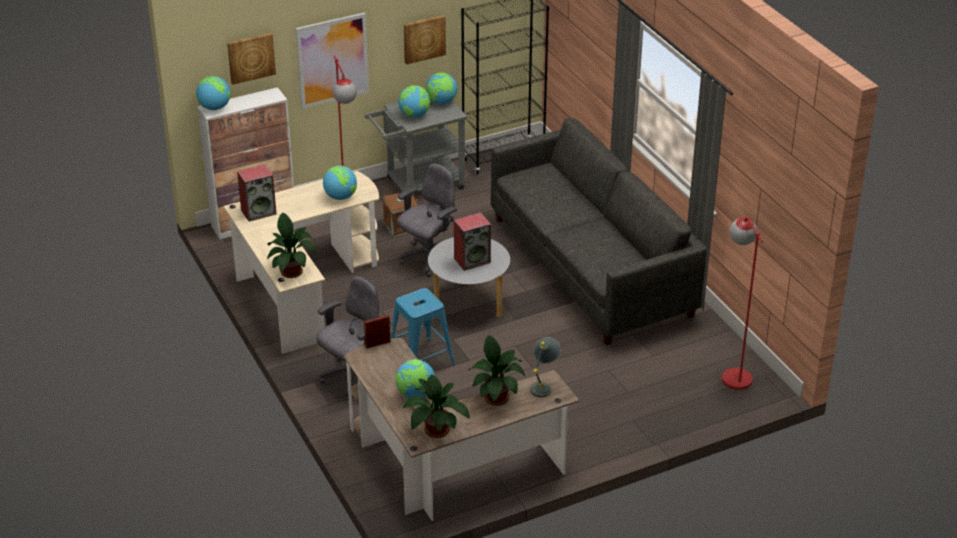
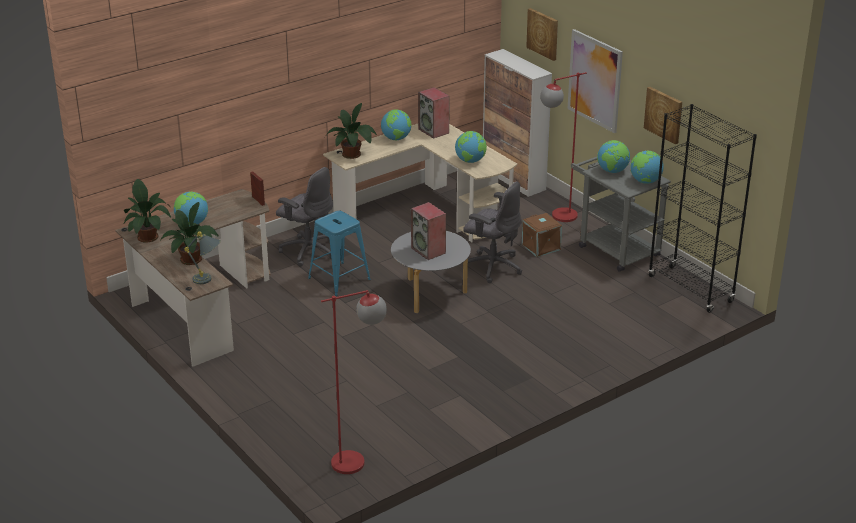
camera: 80 degrees right, 5 degrees down
globe [196,76,231,110] -> globe moved to [381,109,411,141]
grey sofa [491,118,707,345] -> none

